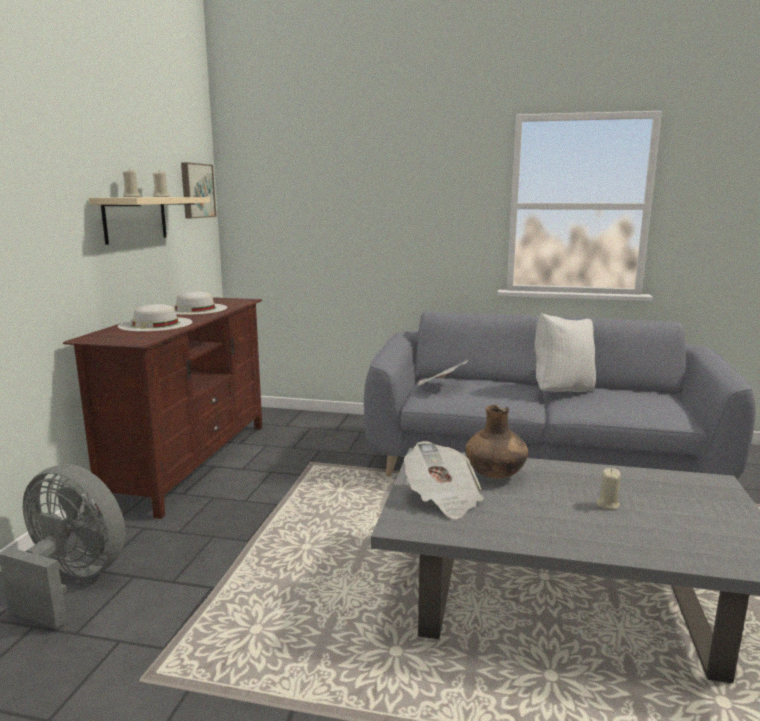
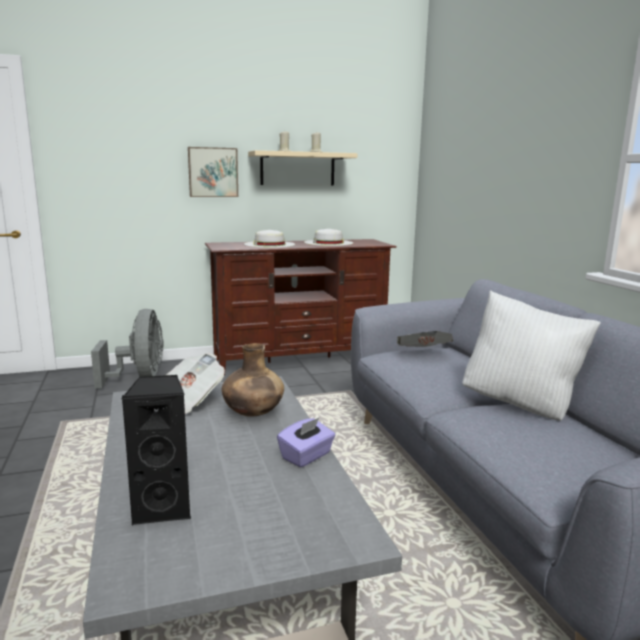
camera: 60 degrees right, 0 degrees up
picture [181,162,216,219] -> picture moved to [188,147,238,197]
beige candle [596,468,621,510] -> none
none -> black speaker [121,375,191,525]
none -> purple tissue box [277,417,335,468]

